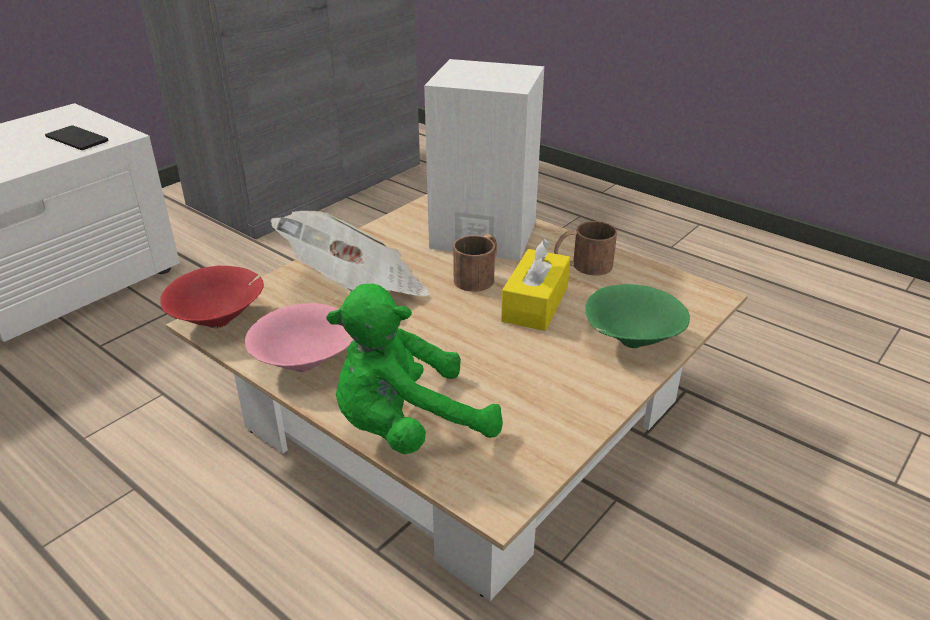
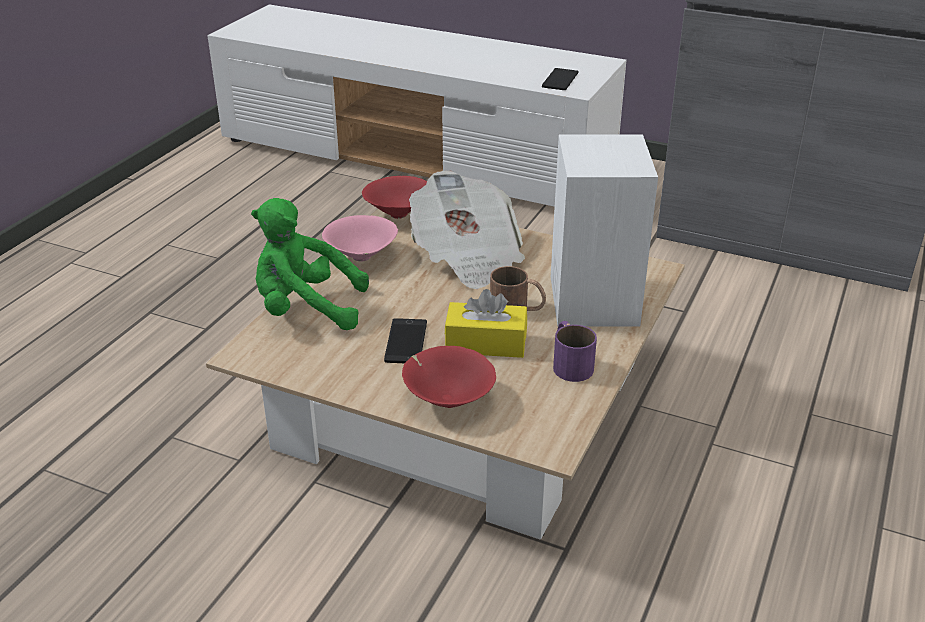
camera: 75 degrees right, 0 degrees up
green plush toy [326,284,503,454] -> green plush toy turned 45 degrees counterclockwise [251,198,369,330]
brown mug [554,221,617,275] -> purple mug [553,321,597,382]
green bowl [585,284,690,348] -> red bowl [402,346,496,408]
none -> phone [384,318,427,363]

